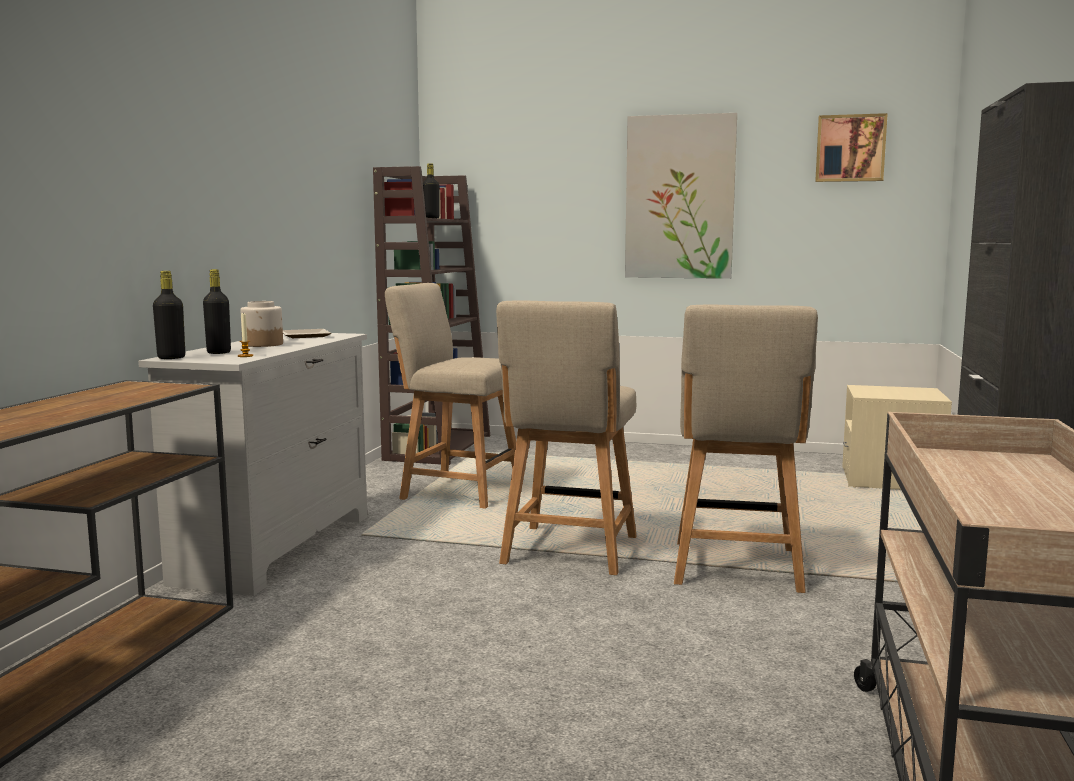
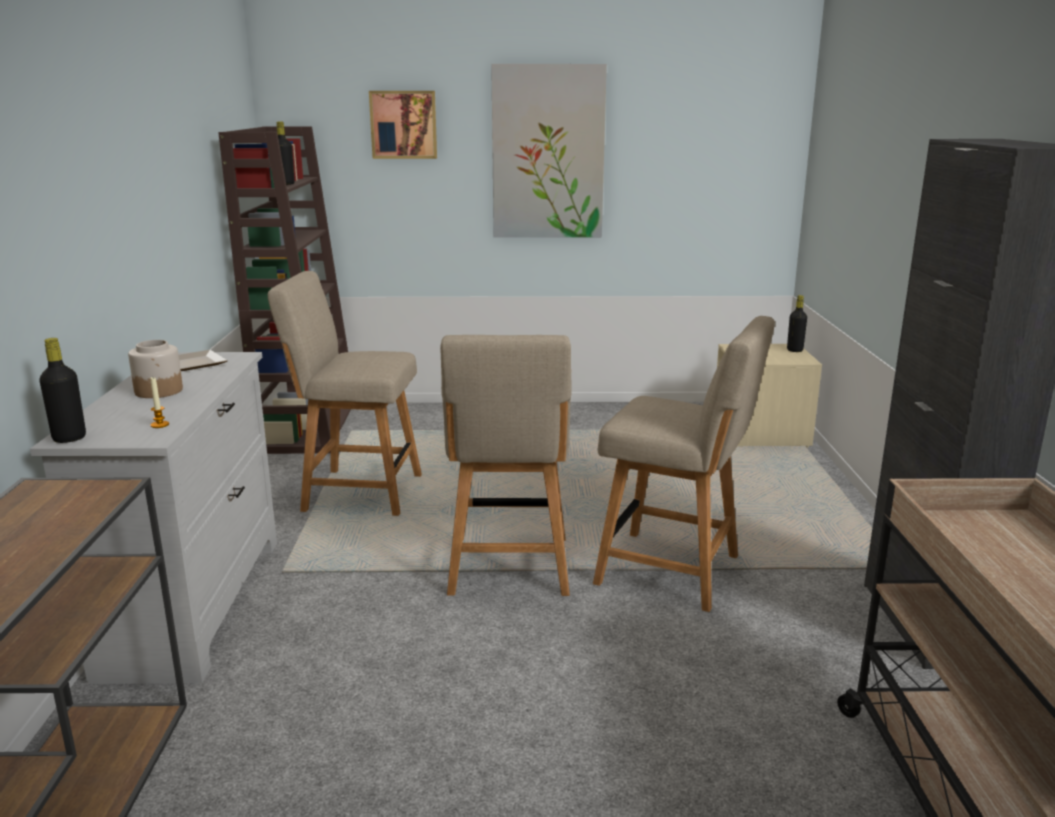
camera: 15 degrees left, 10 degrees up
black bottle [203,269,231,354] -> black bottle moved to [787,295,807,352]
beige chair [674,305,818,593] -> beige chair turned 60 degrees counterclockwise [593,316,775,612]
picture [815,113,888,182] -> picture moved to [369,91,437,159]

